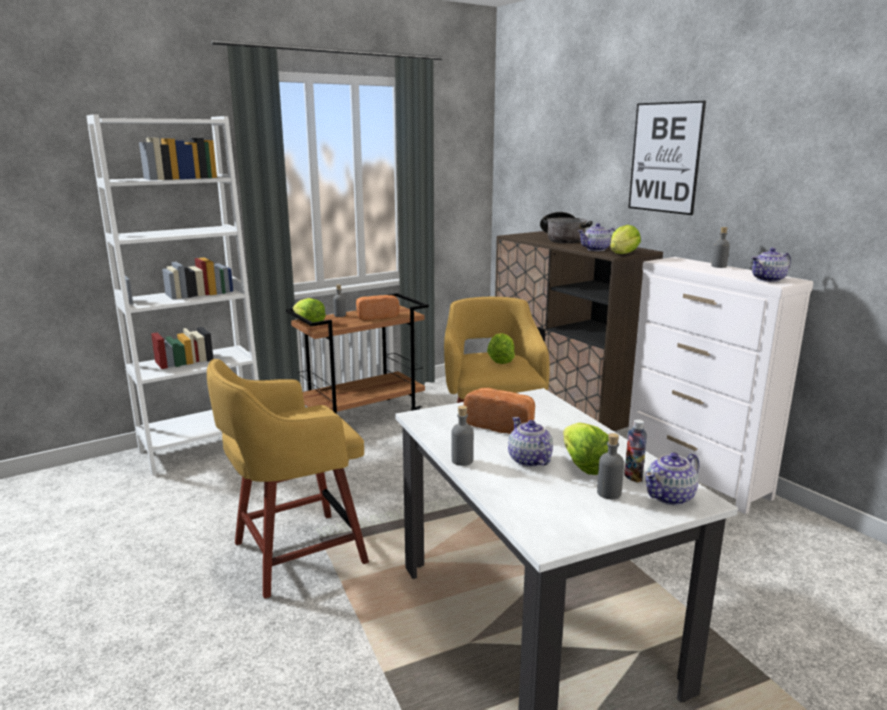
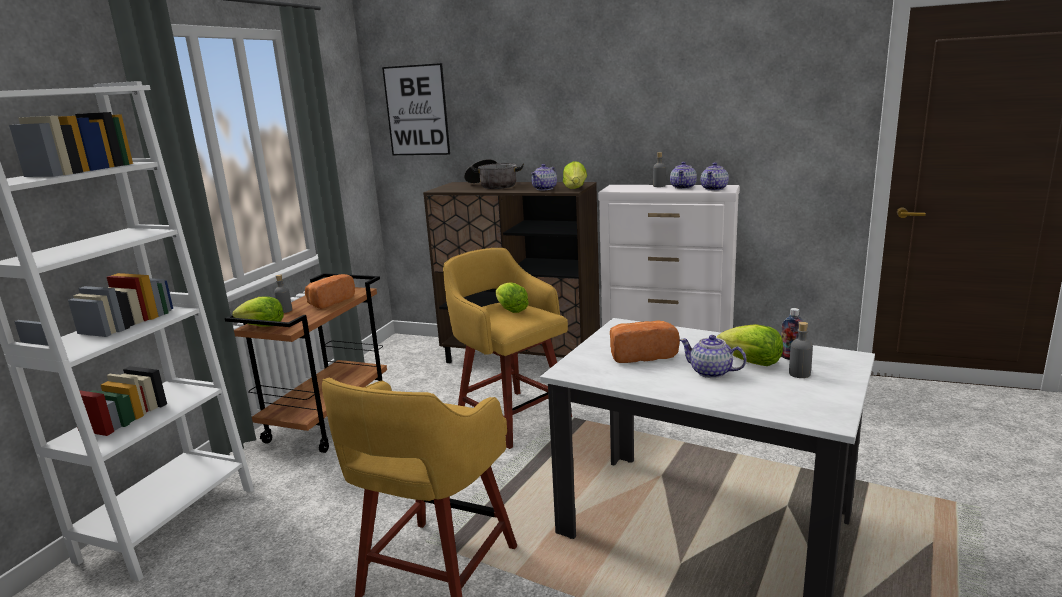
camera: 35 degrees left, 0 degrees up
grey bottle [452,405,474,466] -> none
picture [628,101,706,215] -> picture moved to [382,63,450,155]
teapot [645,452,699,506] -> teapot moved to [670,162,697,189]

